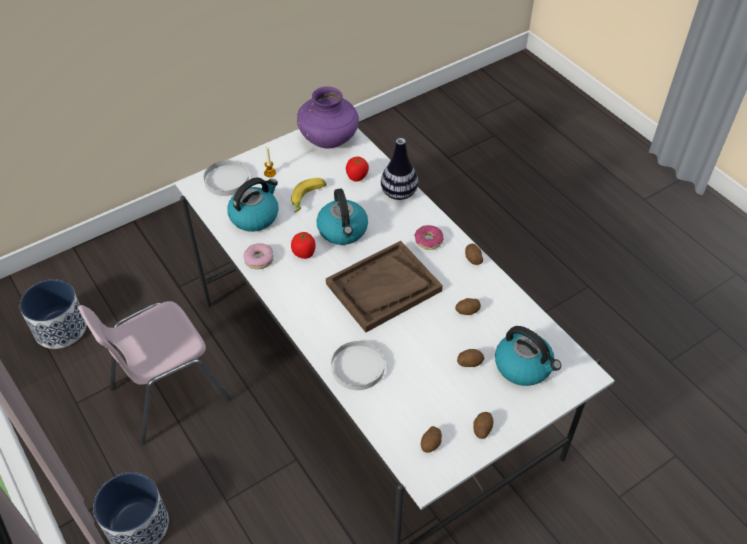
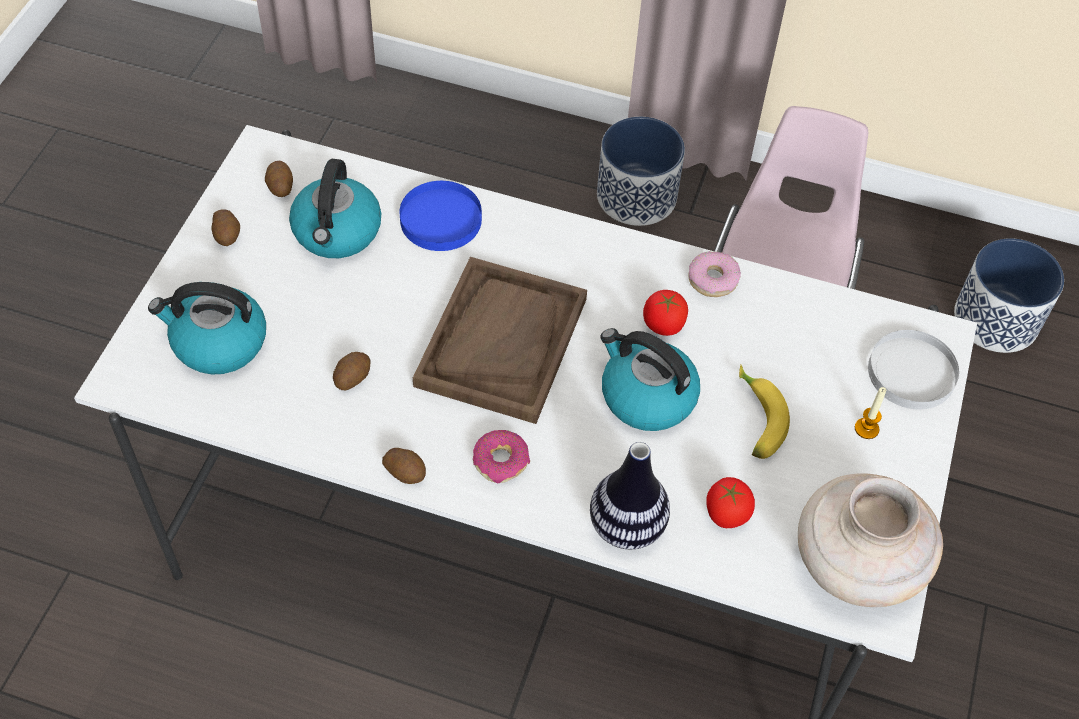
camera: 140 degrees right, 5 degrees up
kettle [227,177,279,232] -> kettle moved to [289,159,381,258]
purple vase [297,86,359,148] -> beige vase [798,473,943,607]
white plate [331,341,385,390] -> blue plate [399,181,482,251]
potato [457,349,484,367] -> none

